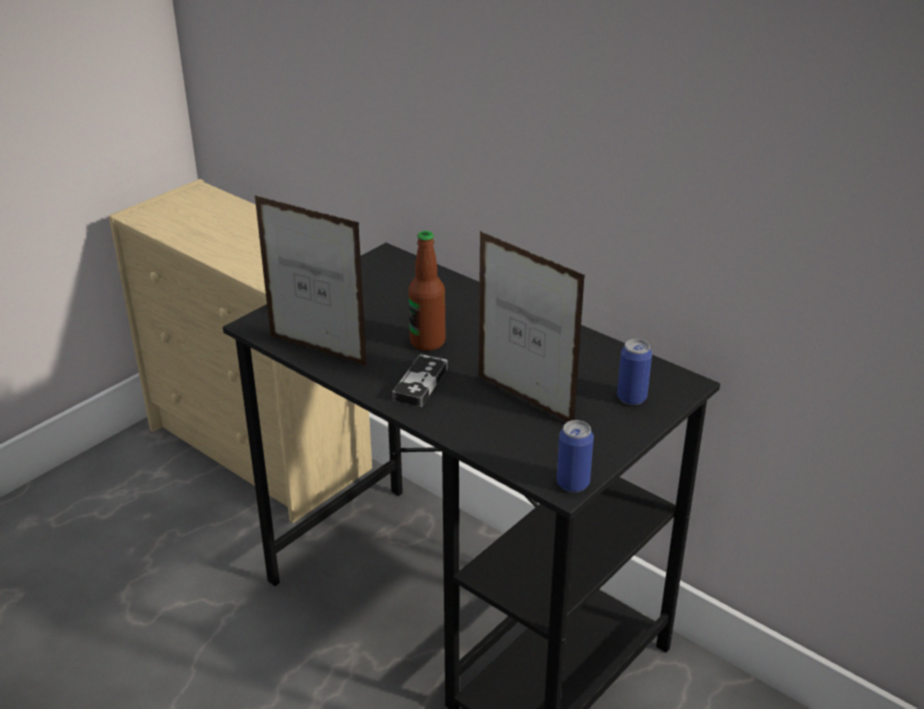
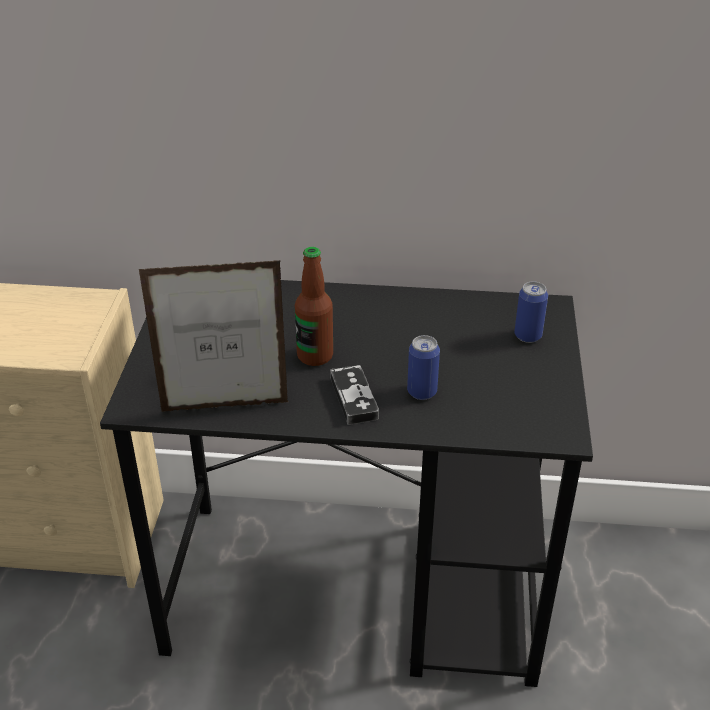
camera: 35 degrees left, 5 degrees up
picture frame [479,231,585,422] -> none
can [557,420,594,492] -> can moved to [407,335,440,400]

